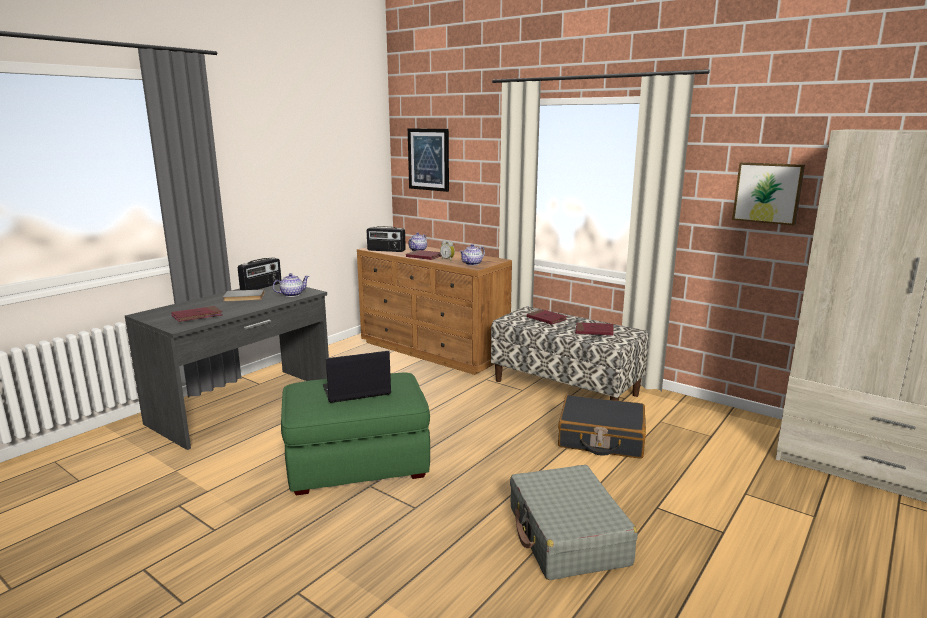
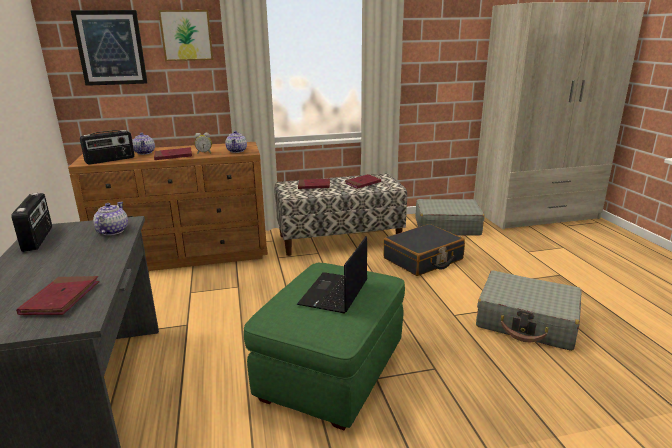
camera: 50 degrees left, 5 degrees up
grey book [223,289,265,302] -> none
picture [732,162,805,225] -> picture moved to [158,10,213,61]
none -> grey suitcase [415,199,485,235]

